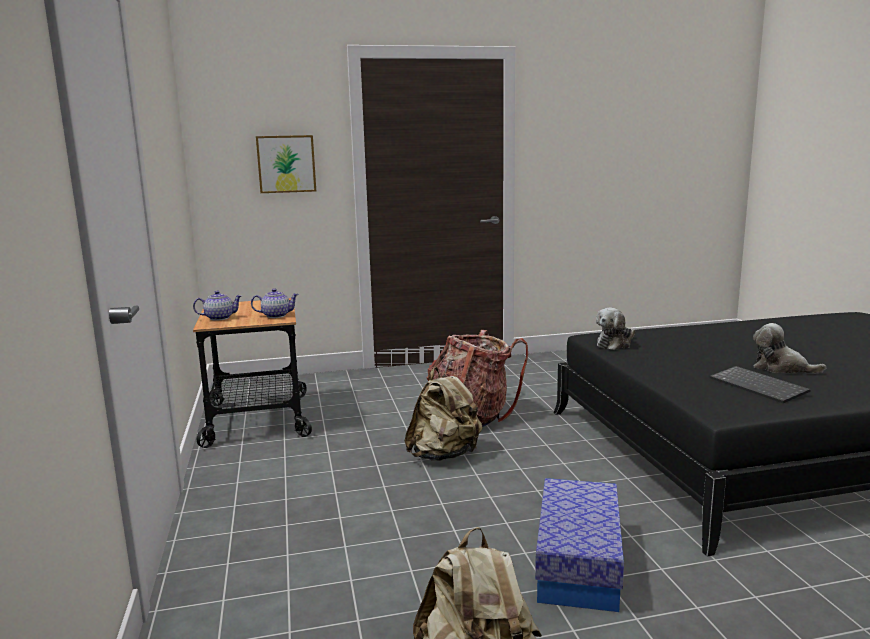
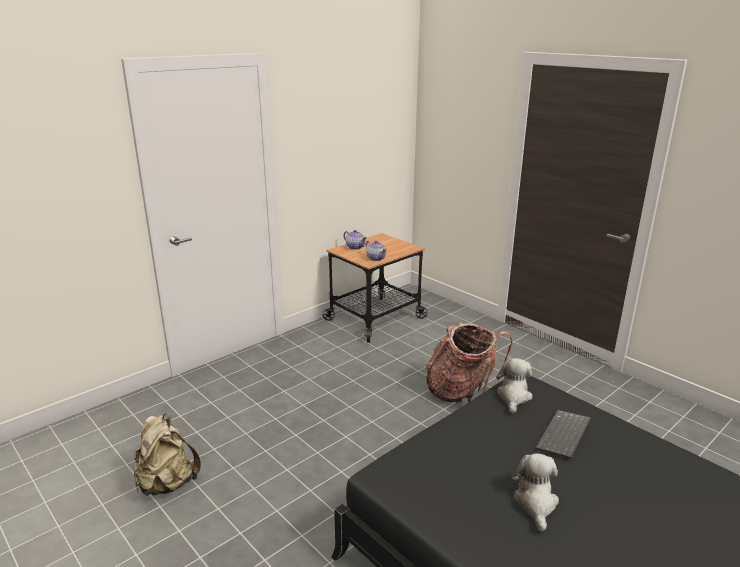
camera: 60 degrees right, 10 degrees up
picture [256,135,316,193] -> none
beige backpack [405,367,483,461] -> none
storage box [535,478,624,612] -> none
plush toy [596,308,635,350] -> plush toy turned 90 degrees clockwise [496,358,533,413]
keyboard [710,366,810,403] -> keyboard moved to [536,410,591,459]

